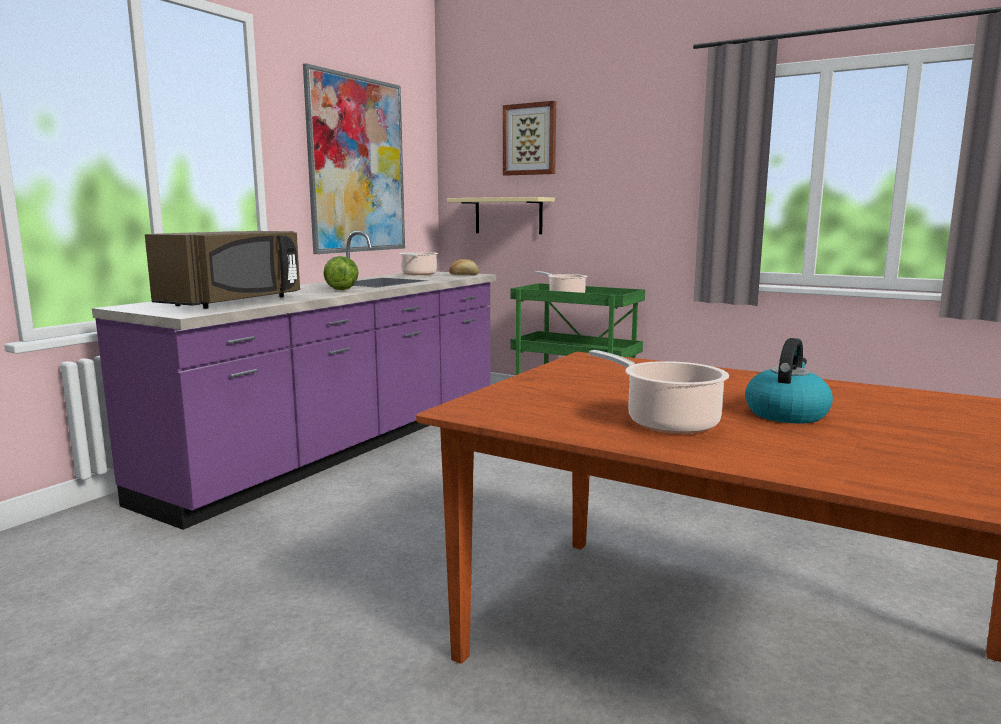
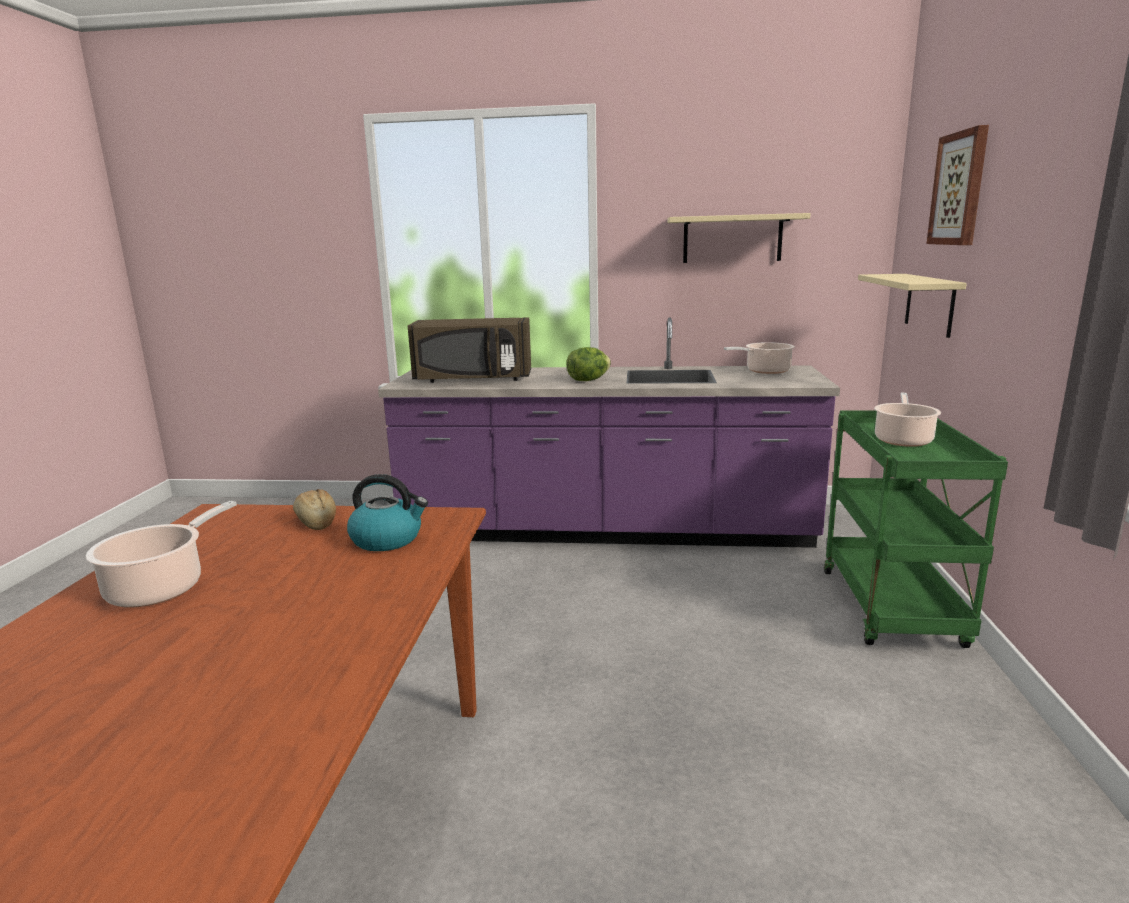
camera: 65 degrees right, 5 degrees up
picture [303,63,405,254] -> beige shelf [668,213,811,263]
bread [449,259,479,275] -> bread moved to [293,489,336,530]
kettle [745,338,833,424] -> kettle moved to [347,474,428,551]

